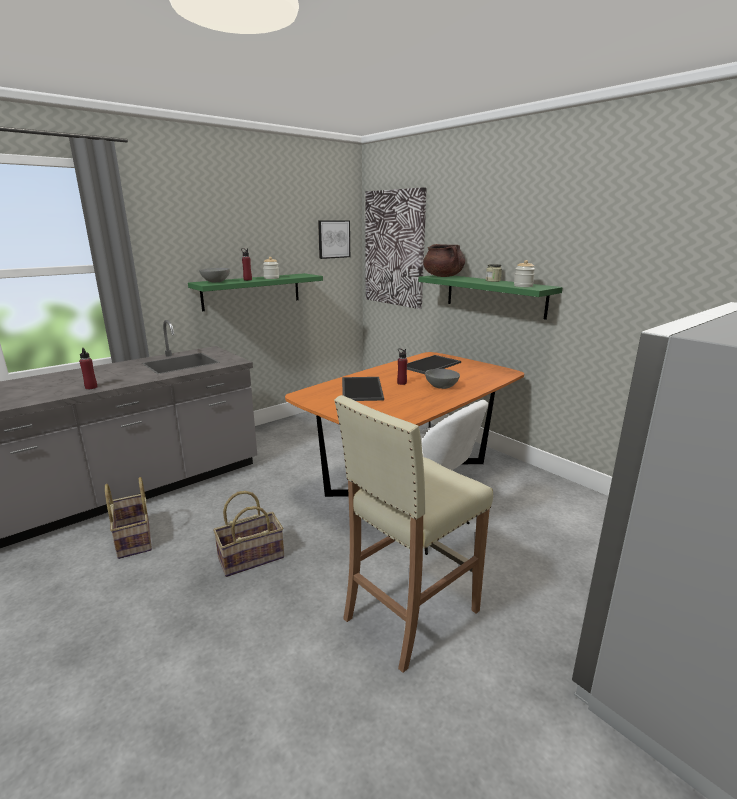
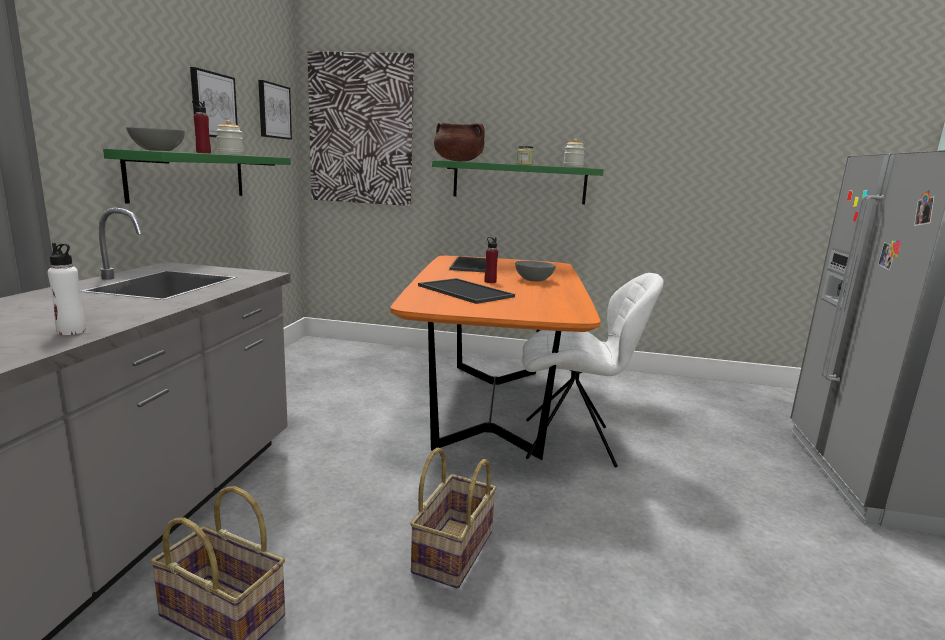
camera: 40 degrees left, 5 degrees down
red bottle [79,348,97,389] -> white bottle [48,243,86,335]
beige stool [334,395,493,673] -> none
none -> picture [190,67,238,137]

